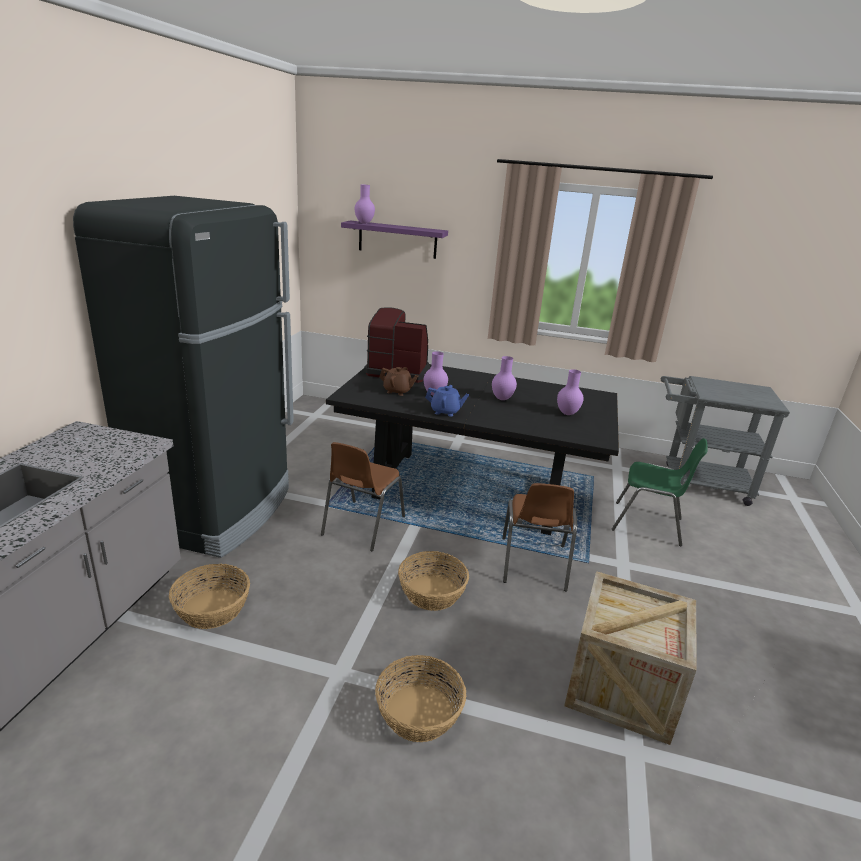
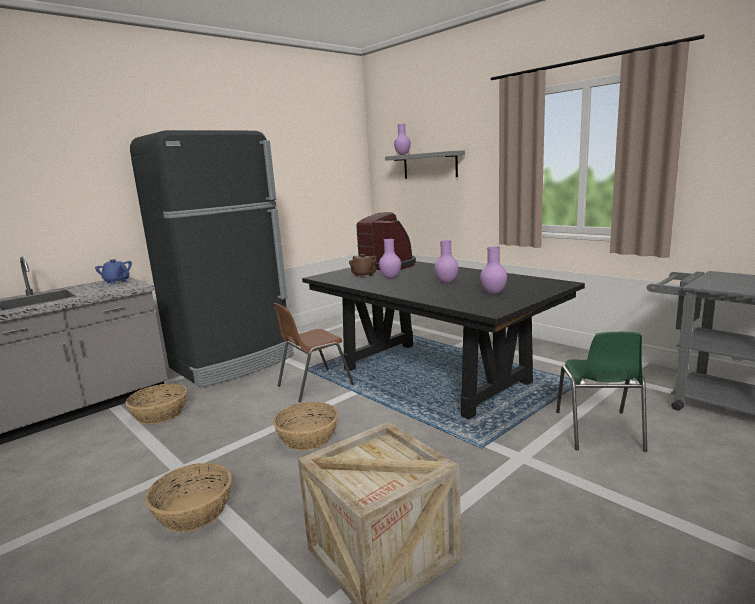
camera: 35 degrees right, 10 degrees down
purple shelf [341,220,448,259] -> grey shelf [385,150,465,179]
blue teapot [425,385,469,417] -> blue teapot moved to [95,259,132,284]
brown chair [502,483,577,591] -> none
green chair [611,438,708,546] -> green chair turned 45 degrees clockwise [556,332,647,452]

